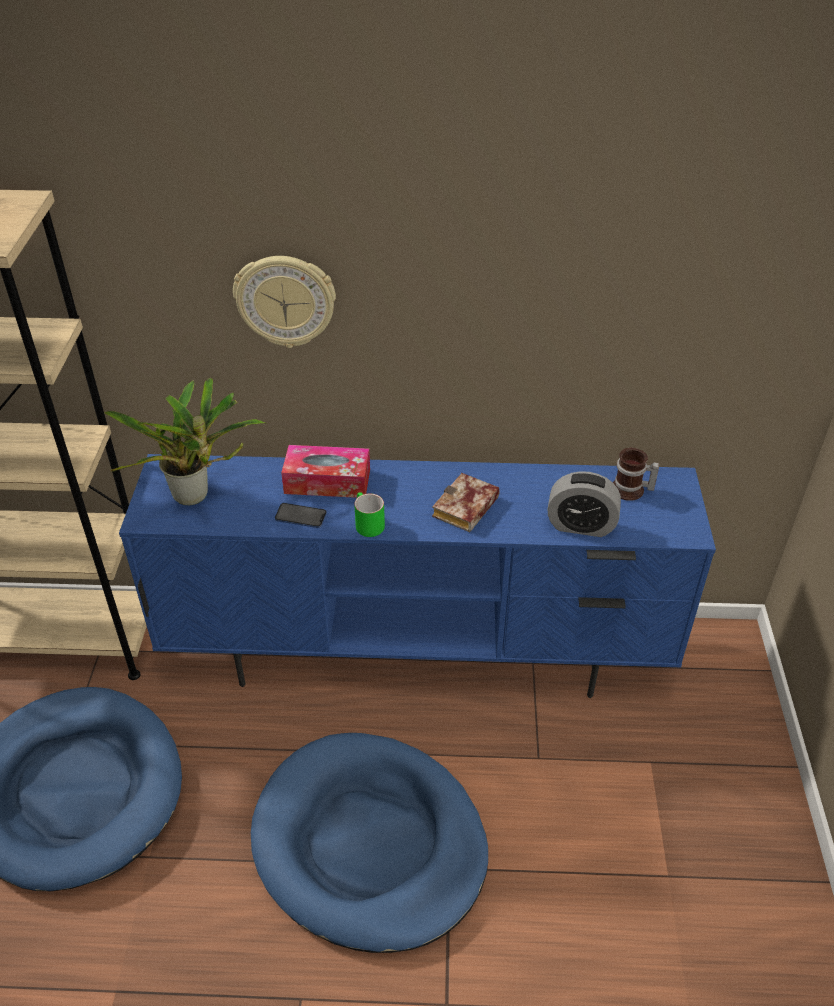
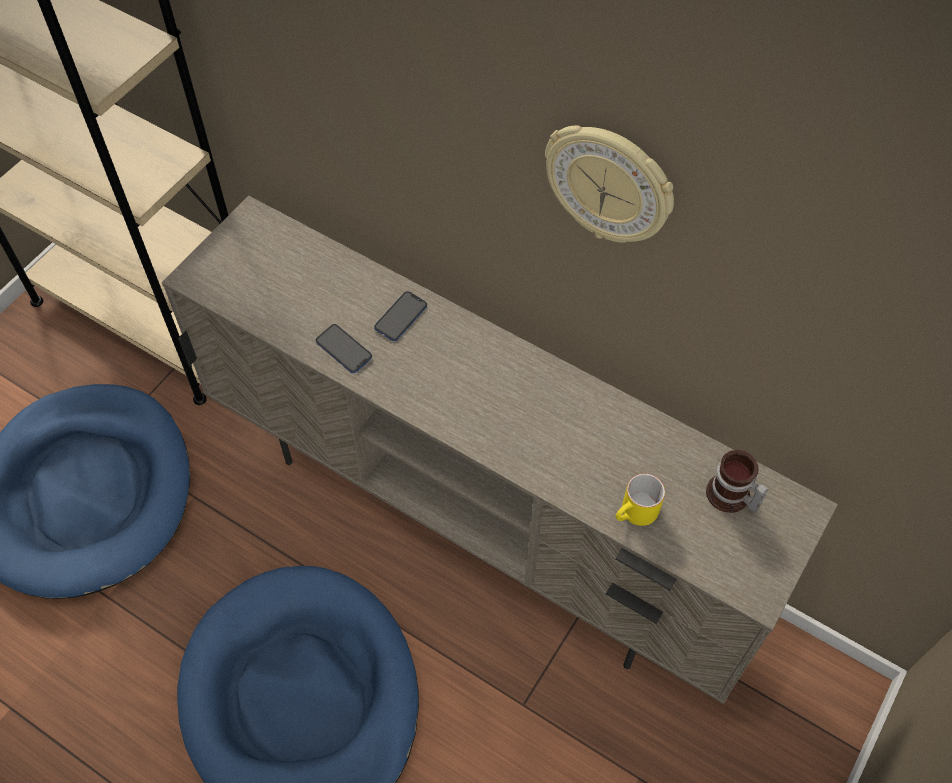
camera: 30 degrees right, 15 degrees up
potted plant [104,378,267,505] -> none
blue tv stand [119,454,716,698] -> beige tv stand [162,196,838,704]
wall clock [233,256,336,348] -> wall clock moved to [545,126,674,243]
tissue box [281,445,370,498] -> phone [374,291,427,341]
green mug [354,492,385,537] -> none
book [432,473,500,532] -> none
alarm clock [548,471,621,537] -> yellow mug [616,473,665,526]

